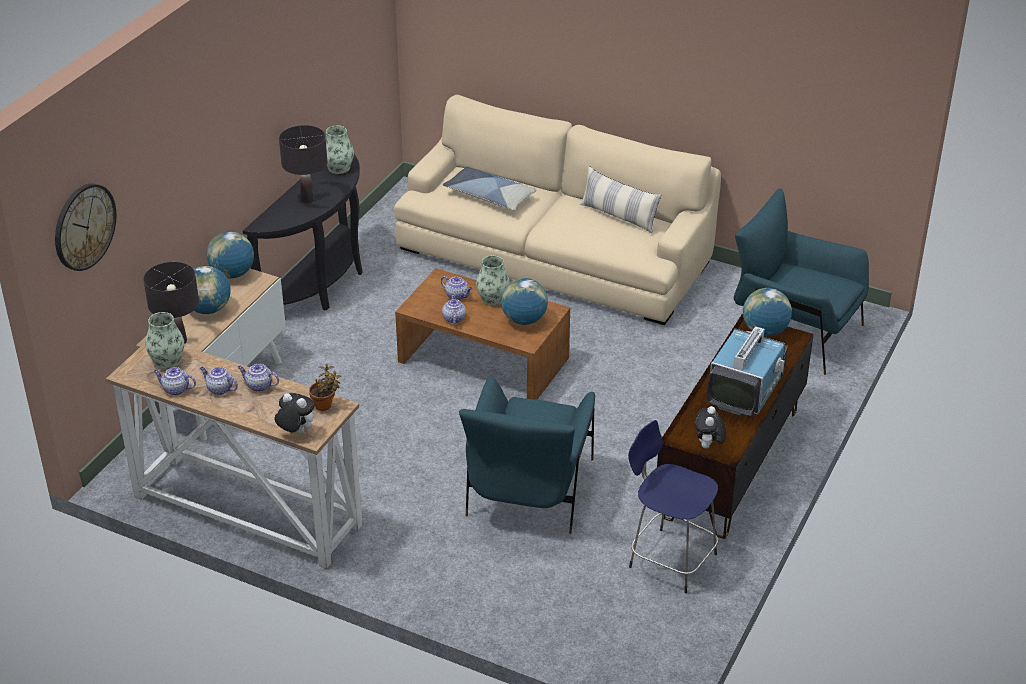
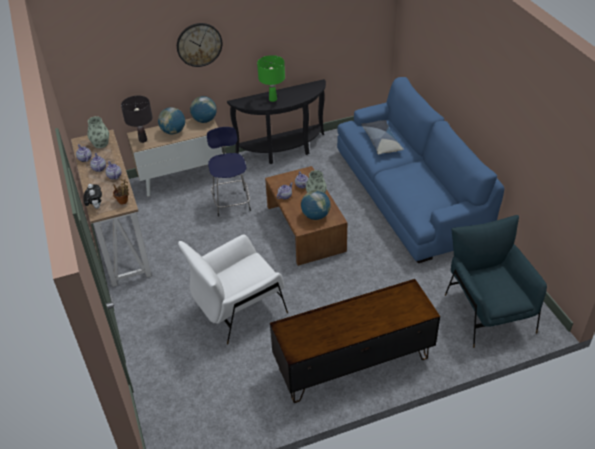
camera: 45 degrees right, 5 degrees up
wall clock [55,184,116,271] -> wall clock moved to [177,23,222,67]
black table lamp [279,125,327,203] -> green table lamp [257,55,285,102]
vase [326,126,354,174] -> none
beige sofa [394,95,721,325] -> blue sofa [337,77,504,263]
blue armchair [459,377,595,534] -> white armchair [178,234,288,344]
pillow [580,166,661,233] -> none
blue stool [628,420,718,593] -> blue stool moved to [207,127,251,217]
plush toy [695,406,726,448] -> none
television [707,326,788,416] -> none
globe [743,288,792,337] -> none

